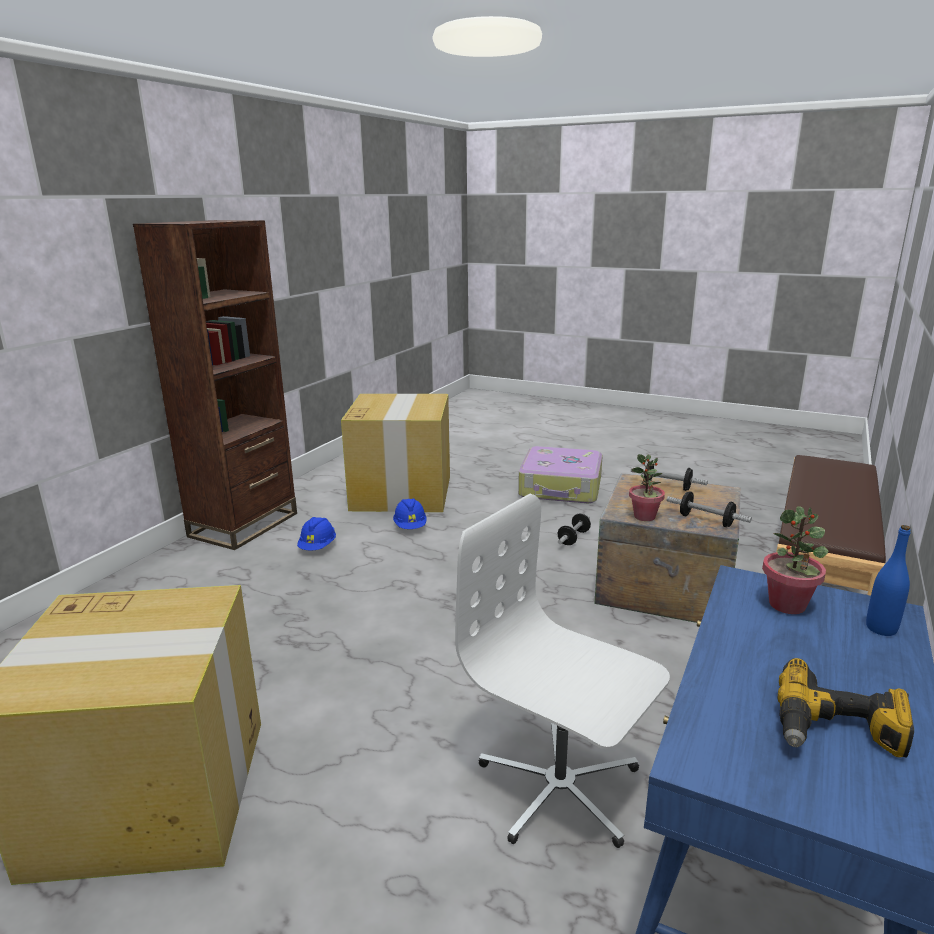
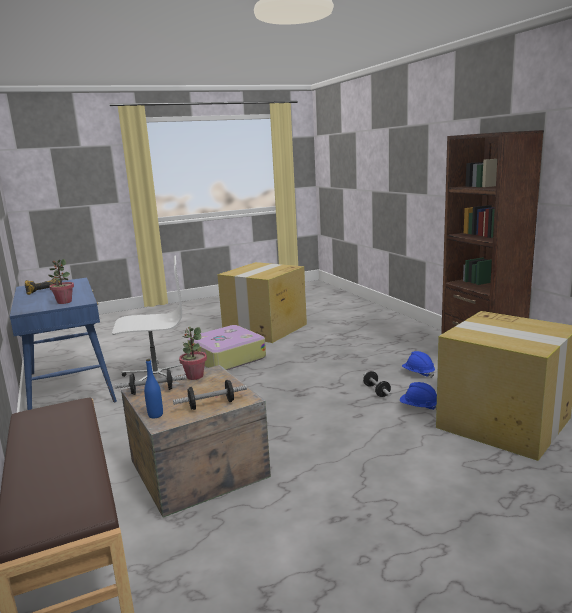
camera: 130 degrees right, 5 degrees down
suitcase [518,446,603,503] -> suitcase moved to [188,325,266,370]
dumbbell [558,513,591,545] -> dumbbell moved to [363,371,391,397]
blue bottle [866,525,911,636] -> blue bottle moved to [144,359,163,418]

